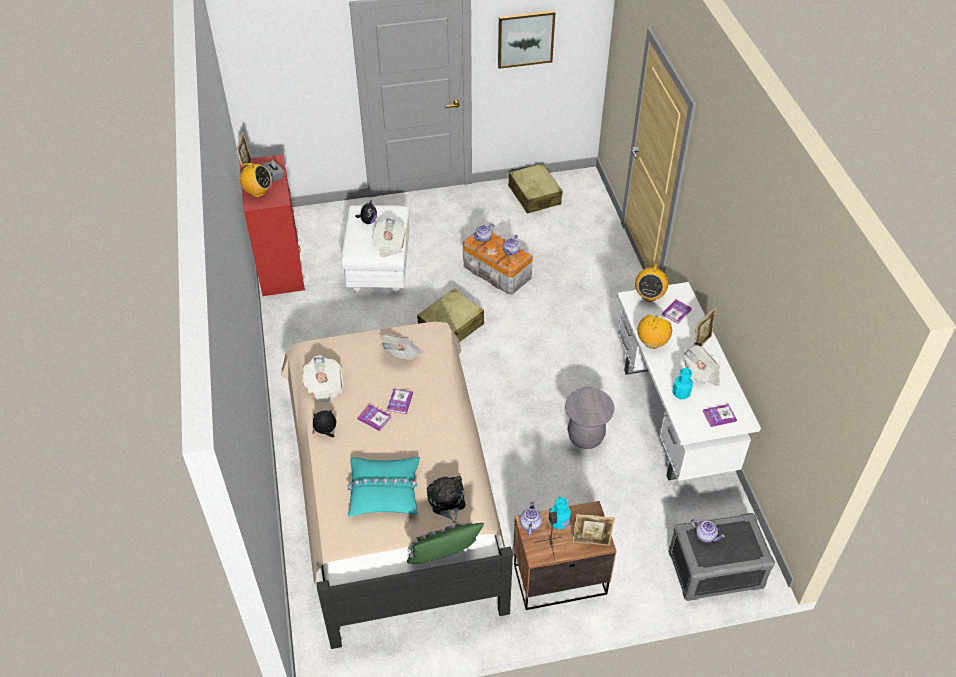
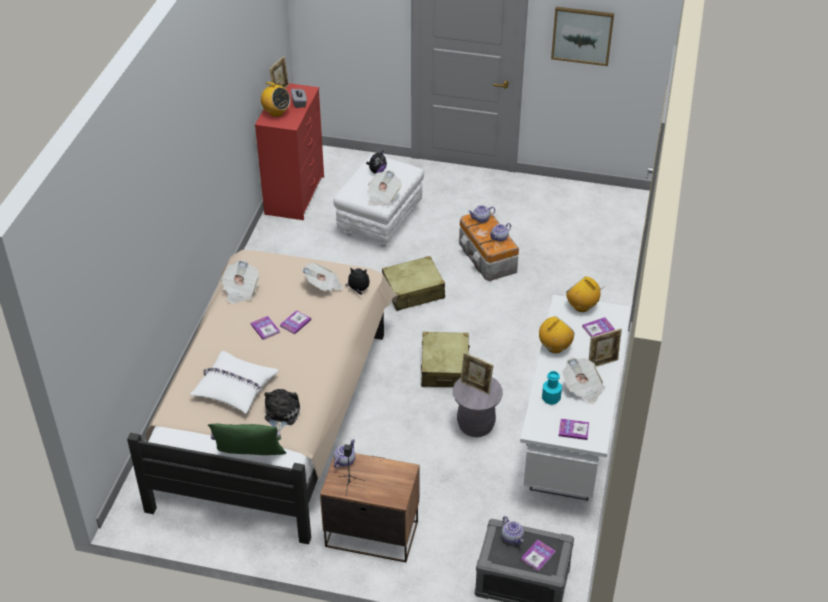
camera: 25 degrees right, 5 degrees down
plush toy [312,410,336,437] -> plush toy moved to [345,267,370,295]
turquoise pillow [347,457,420,516] -> white pillow [190,351,279,414]
beige suitcase [508,163,563,214] -> beige suitcase moved to [421,332,470,387]
turquoise bottle [551,497,571,529] -> none
picture frame [572,514,615,546] -> picture frame moved to [460,352,493,394]
radio [635,261,668,302] -> radio turned 90 degrees clockwise [566,276,605,312]
none -> book [521,540,555,572]

